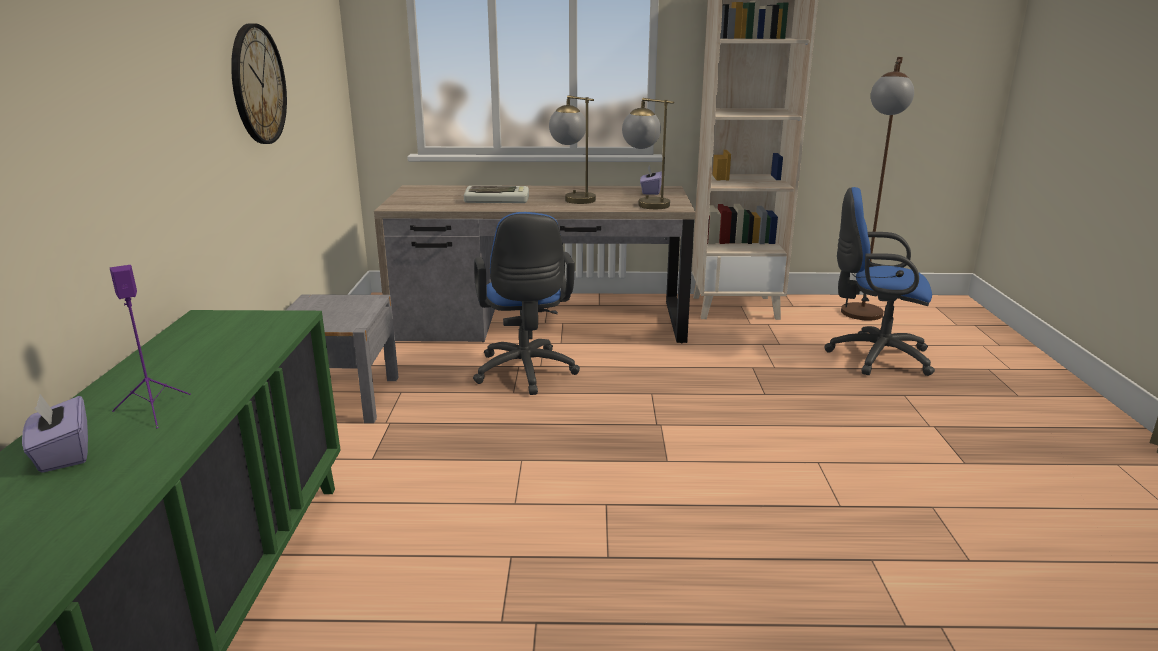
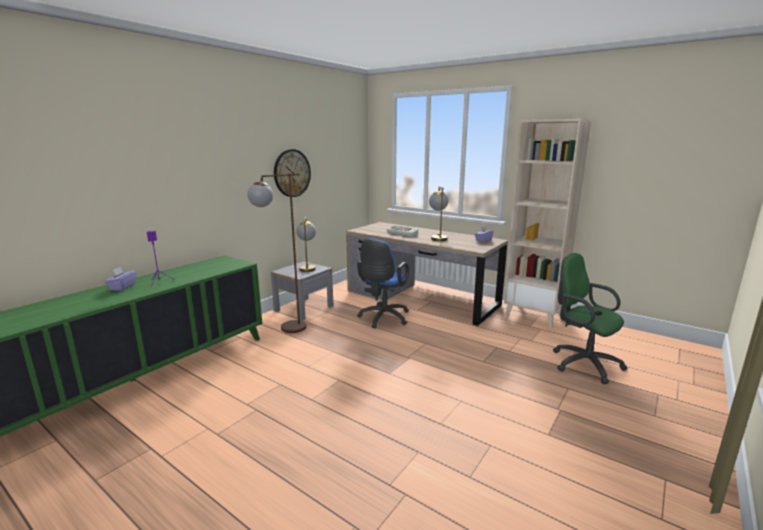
camera: 35 degrees right, 5 degrees down
table lamp [622,98,674,209] -> table lamp moved to [296,216,316,272]
blue office chair [825,187,935,376] -> green office chair [553,253,627,384]
brown floor lamp [841,57,914,321] -> brown floor lamp moved to [248,173,307,333]

